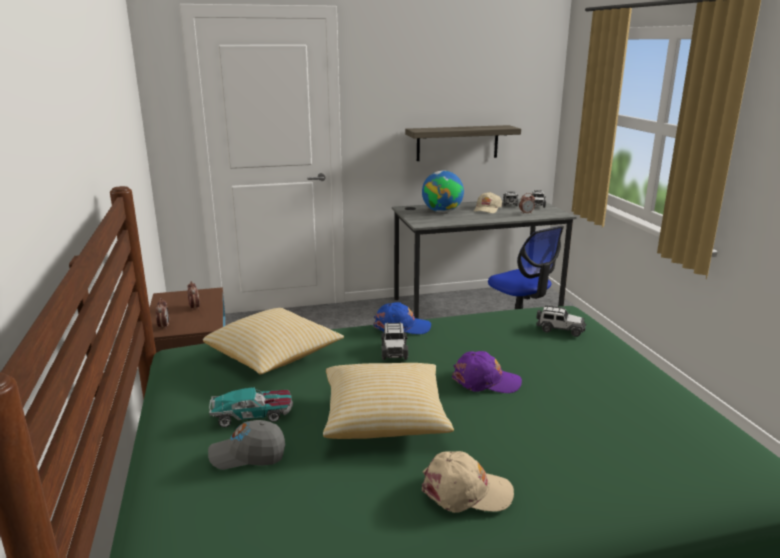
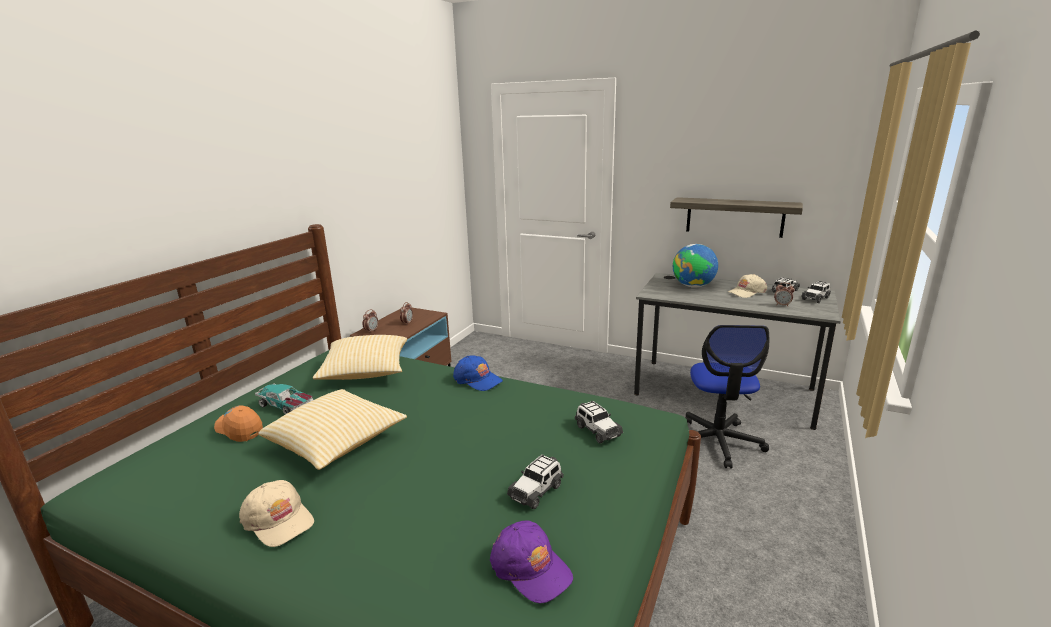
camera: 40 degrees right, 0 degrees up
grey cap [208,420,285,470] -> orange cap [214,406,263,442]
toy car [381,322,408,360] -> toy car moved to [507,454,563,509]
purple cap [452,351,522,393] -> purple cap moved to [490,520,573,604]

